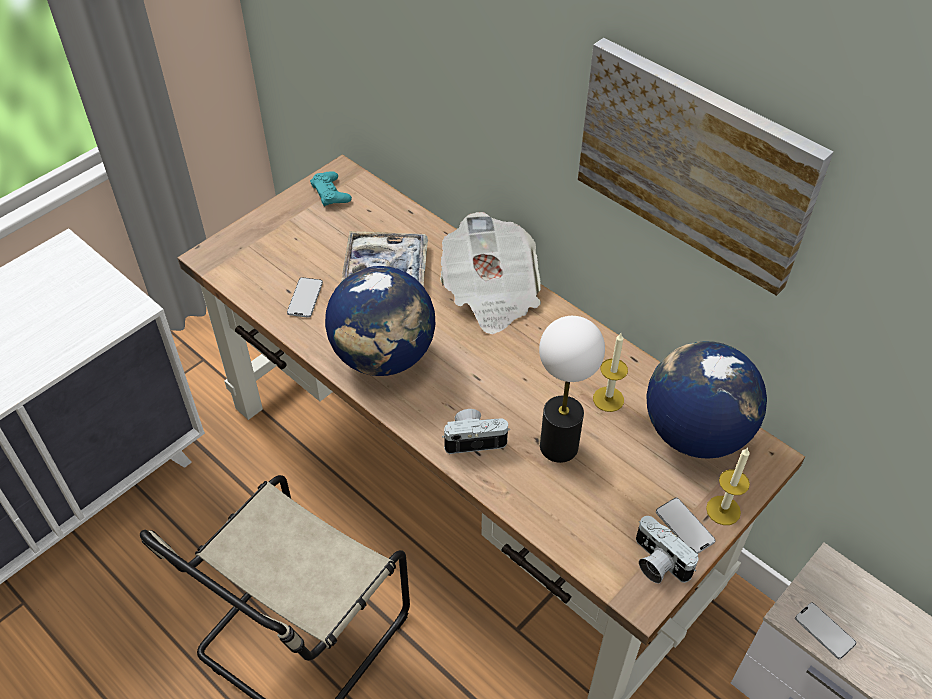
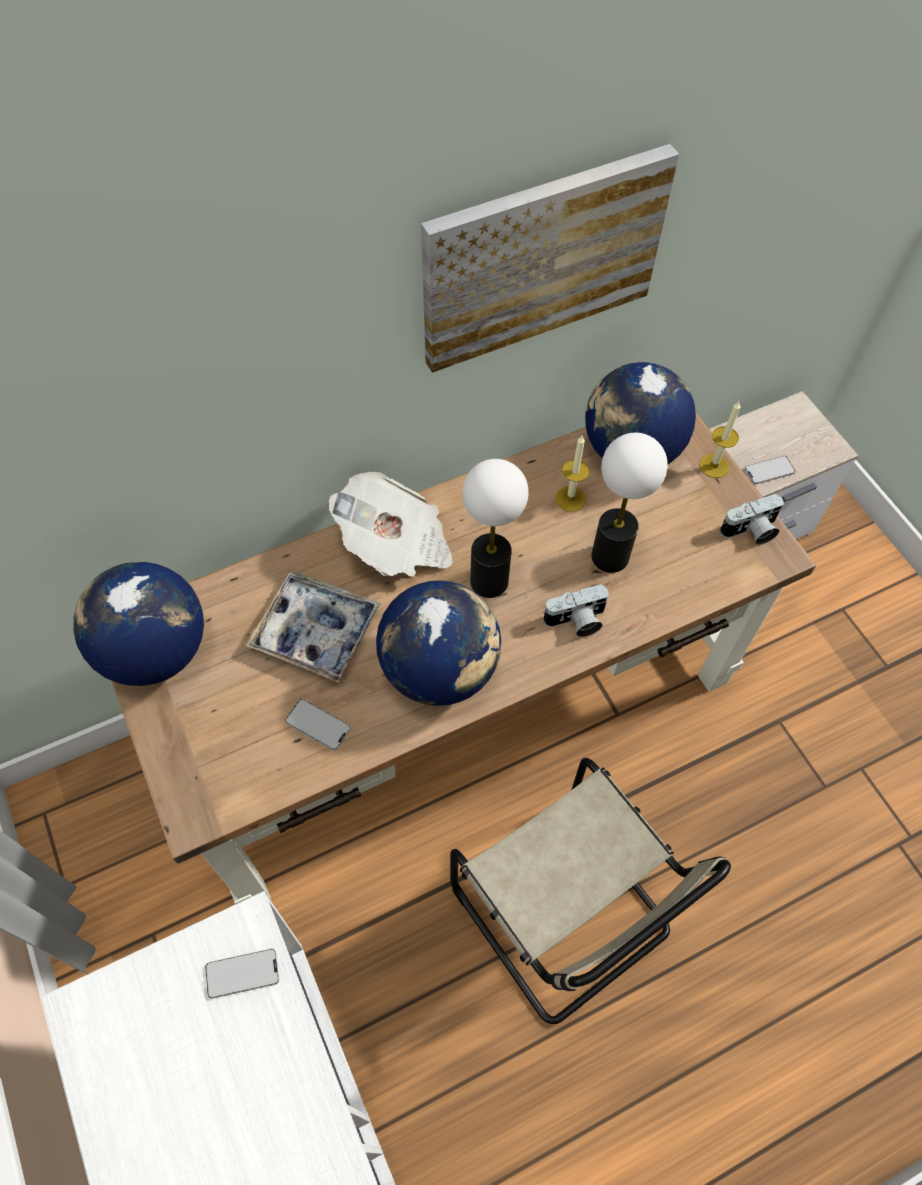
camera: 70 degrees left, 10 degrees up
turquoise game controller [310,171,352,207] -> globe [73,562,204,686]
camera [442,409,510,454] -> camera turned 120 degrees counterclockwise [543,584,609,637]
phone [656,497,716,554] -> phone moved to [205,949,279,999]
none -> table lamp [462,459,529,598]

